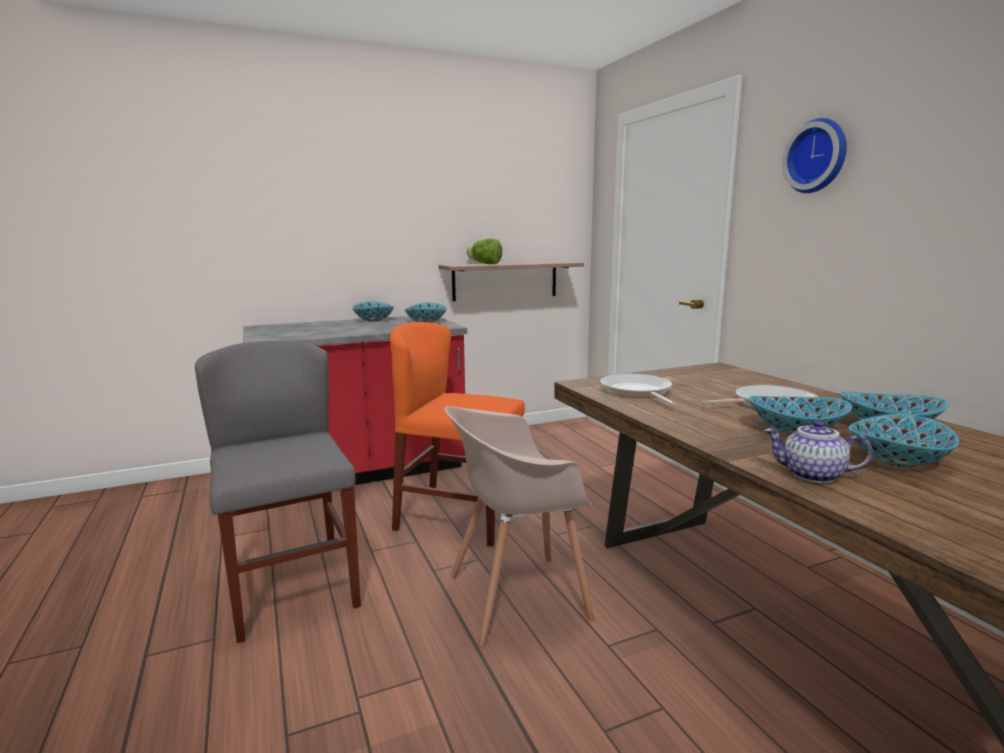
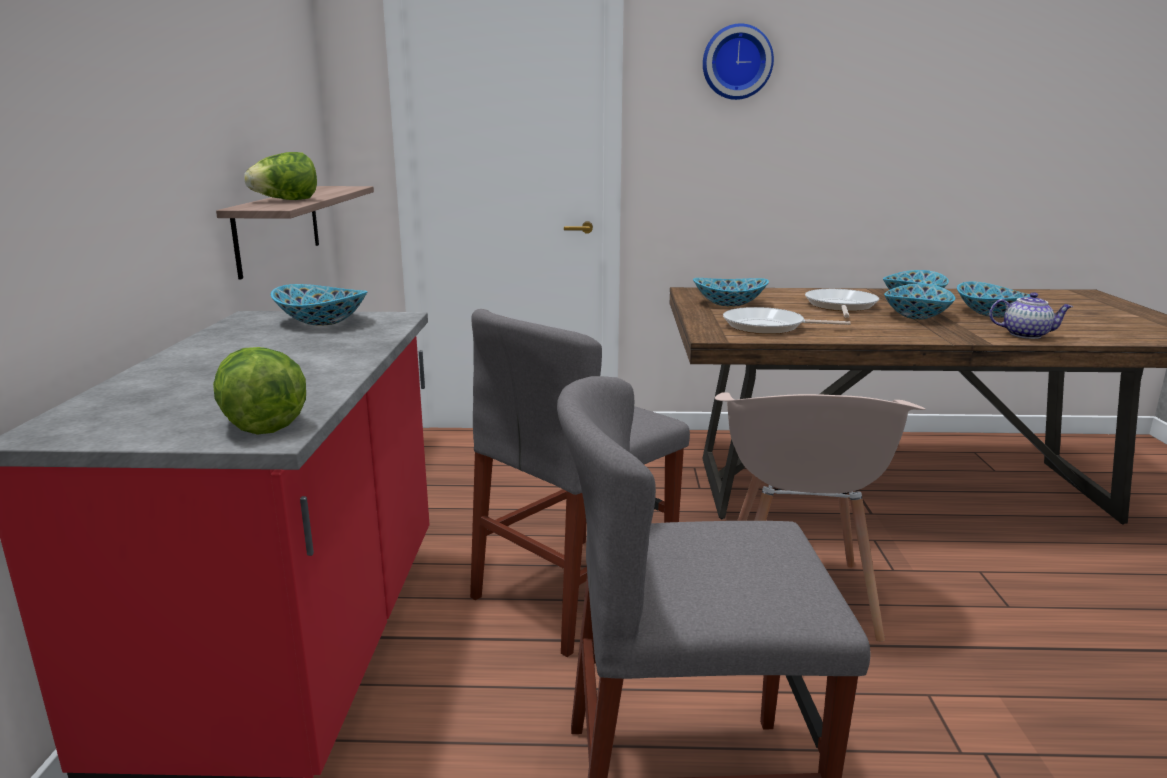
camera: 65 degrees left, 5 degrees up
bowl [352,302,394,322] -> bowl moved to [693,278,769,306]
orange chair [390,322,525,547] -> grey chair [470,309,690,657]
teapot [764,420,873,483] -> teapot turned 120 degrees counterclockwise [989,292,1073,339]
none -> lettuce [213,347,306,435]

